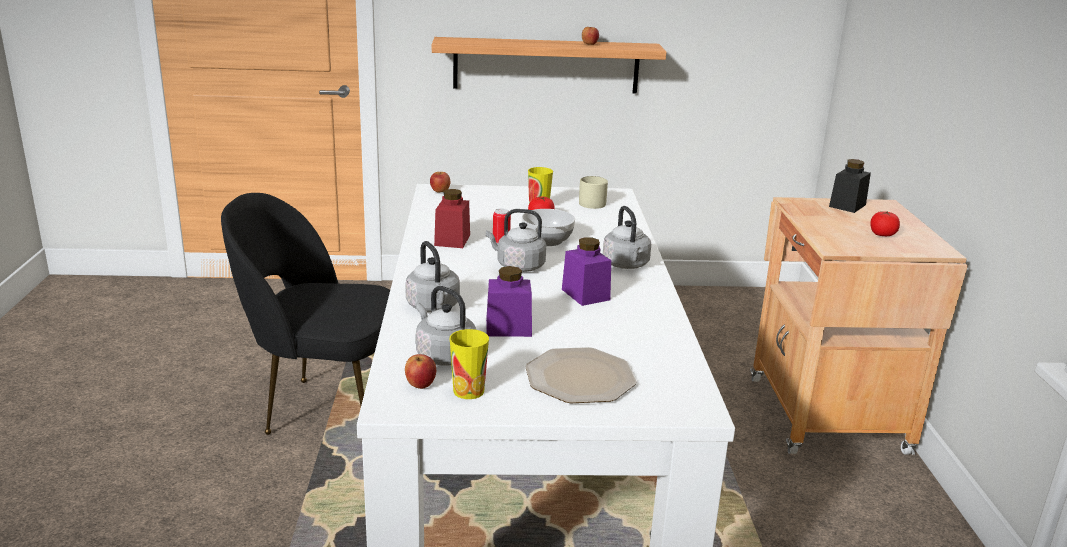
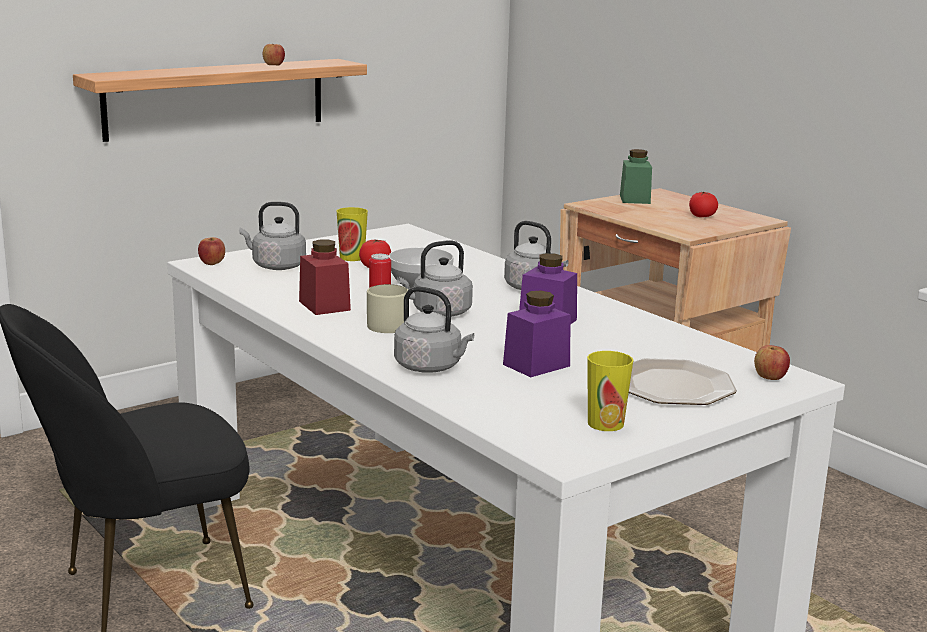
camera: 35 degrees left, 5 degrees down
apple [405,354,436,389] -> apple moved to [754,345,790,380]
grey kettle [416,286,476,366] -> grey kettle moved to [239,202,306,270]
beige mug [579,176,608,209] -> beige mug moved to [367,284,408,333]
black jar [829,159,871,213] -> green jar [620,149,652,204]

